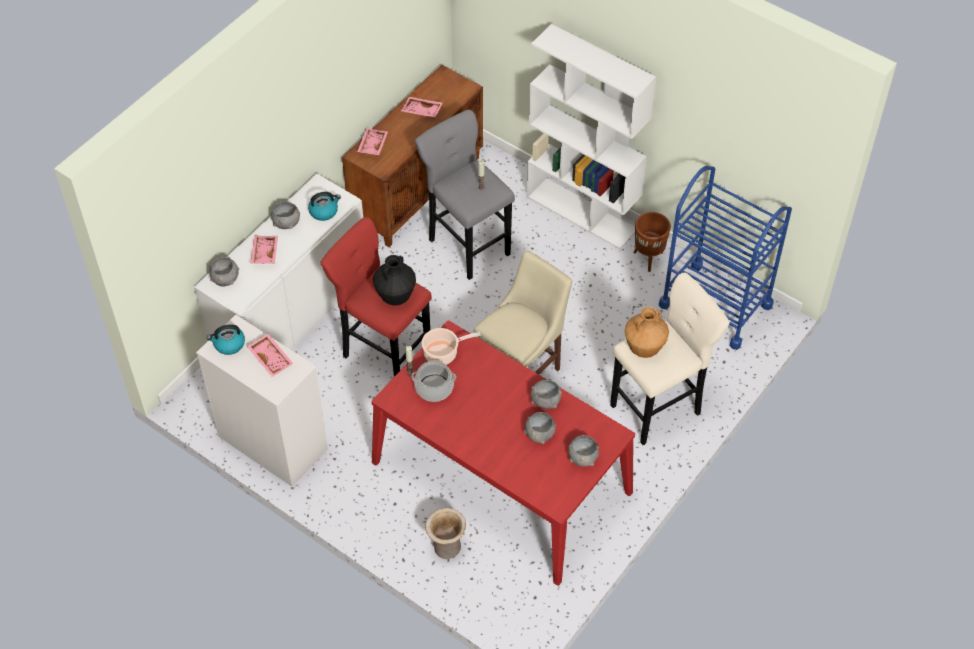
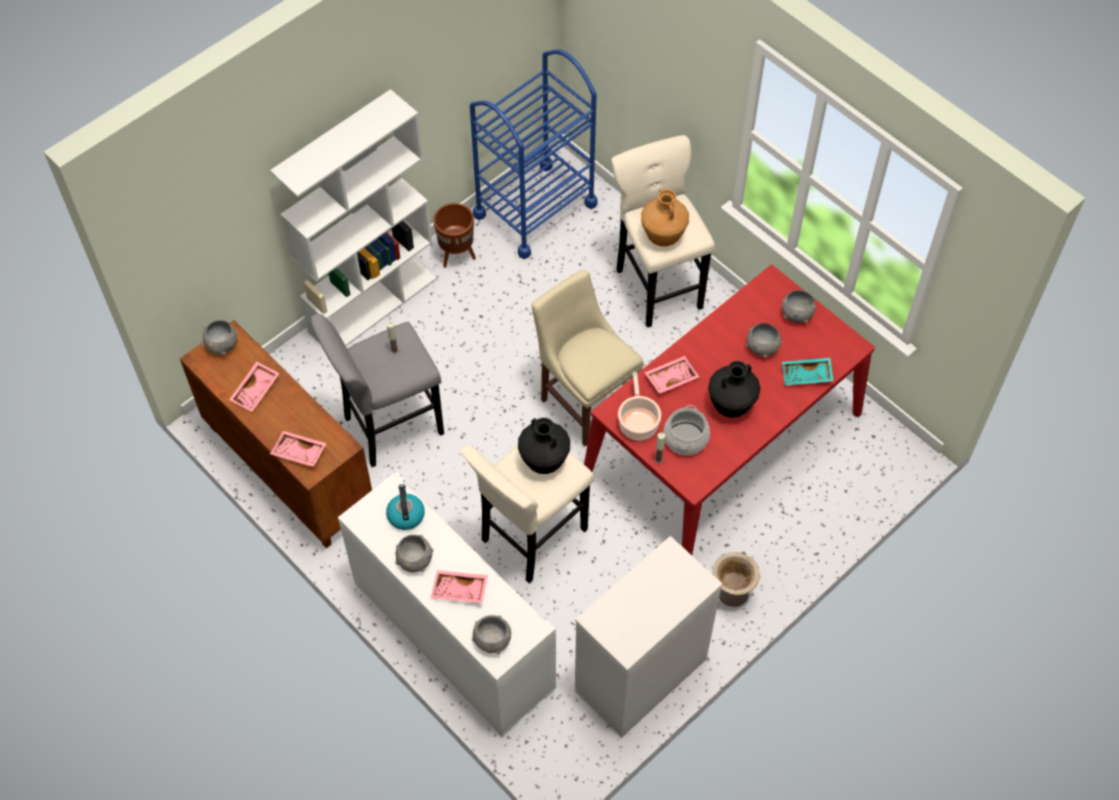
camera: 80 degrees left, 5 degrees up
kettle [207,324,245,355] -> none
pink tray [247,333,293,377] -> pink tray moved to [644,356,699,394]
red stool [321,217,432,377] -> beige stool [460,445,594,584]
beige vase [425,508,466,559] -> beige vase moved to [713,552,760,607]
grey bowl [531,379,562,409] -> grey bowl moved to [203,320,238,355]
none -> black vase [708,361,761,418]
none -> turquoise tray [782,358,834,385]

